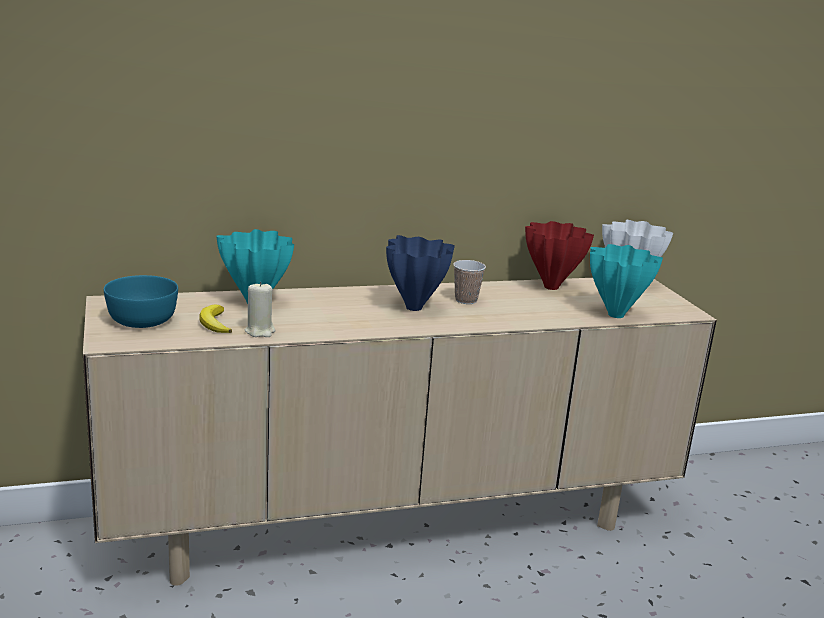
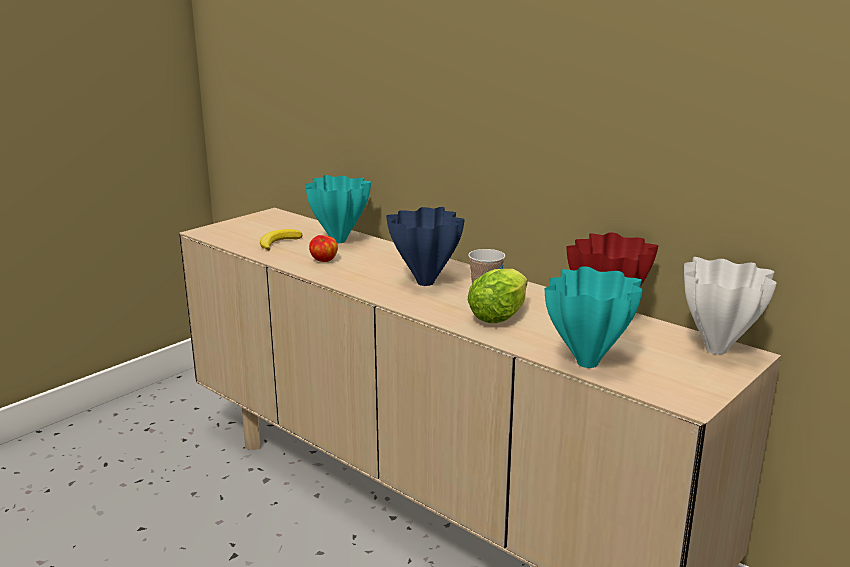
camera: 60 degrees right, 0 degrees up
turquoise bowl [104,275,178,328] -> none
beige candle [245,282,275,337] -> none
none -> apple [309,235,338,262]
none -> lettuce [468,269,527,323]

